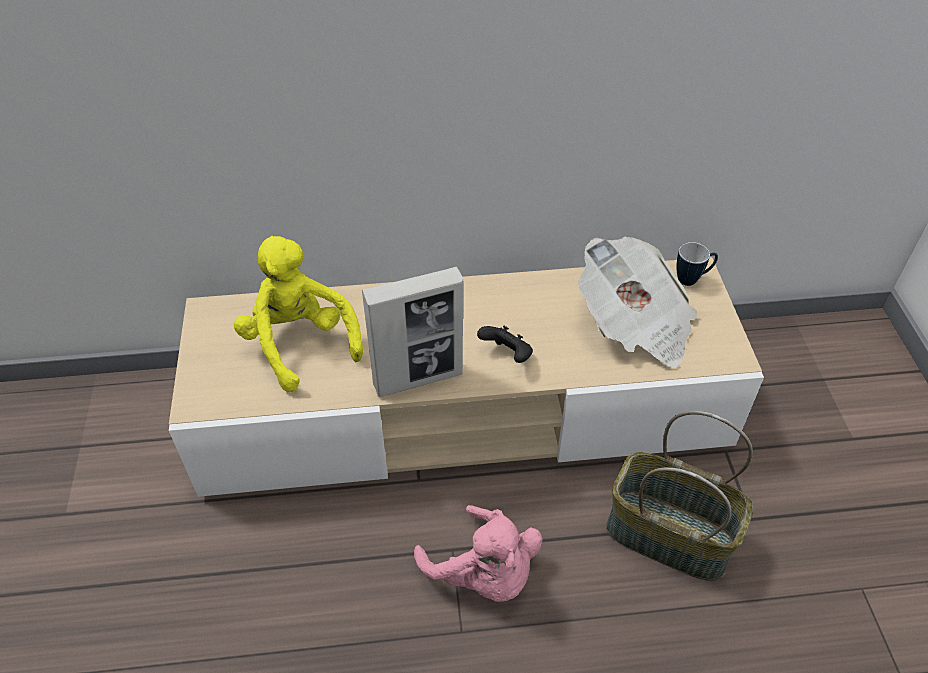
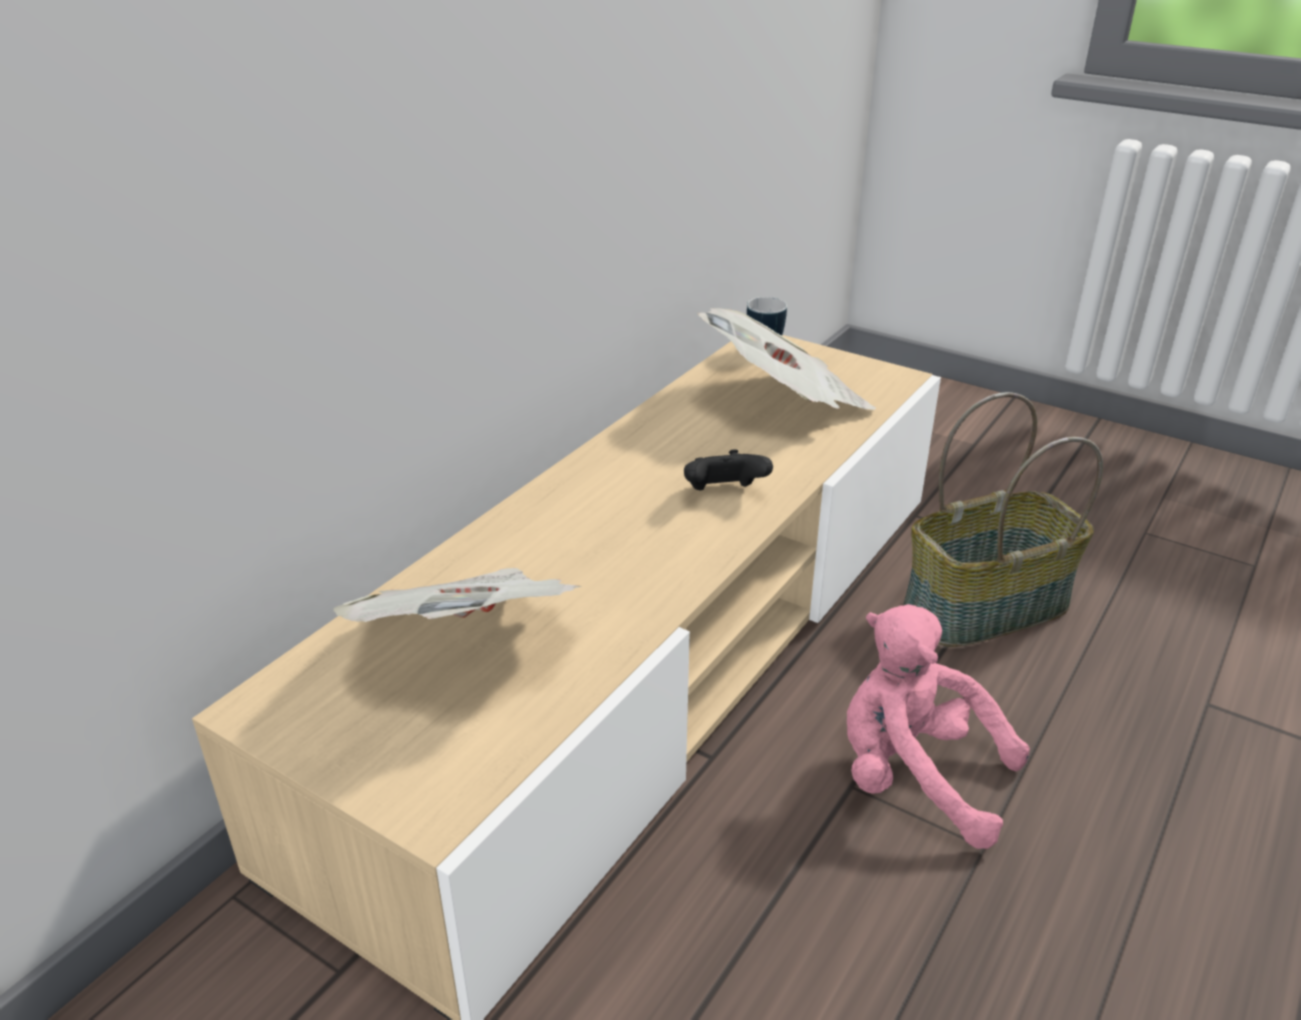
camera: 50 degrees left, 15 degrees down
yellow plush toy [234,236,363,392] -> newspaper [333,568,582,622]
picture frame [362,267,463,397] -> none
pink plush toy [414,505,542,602] -> pink plush toy turned 150 degrees counterclockwise [847,604,1030,849]

